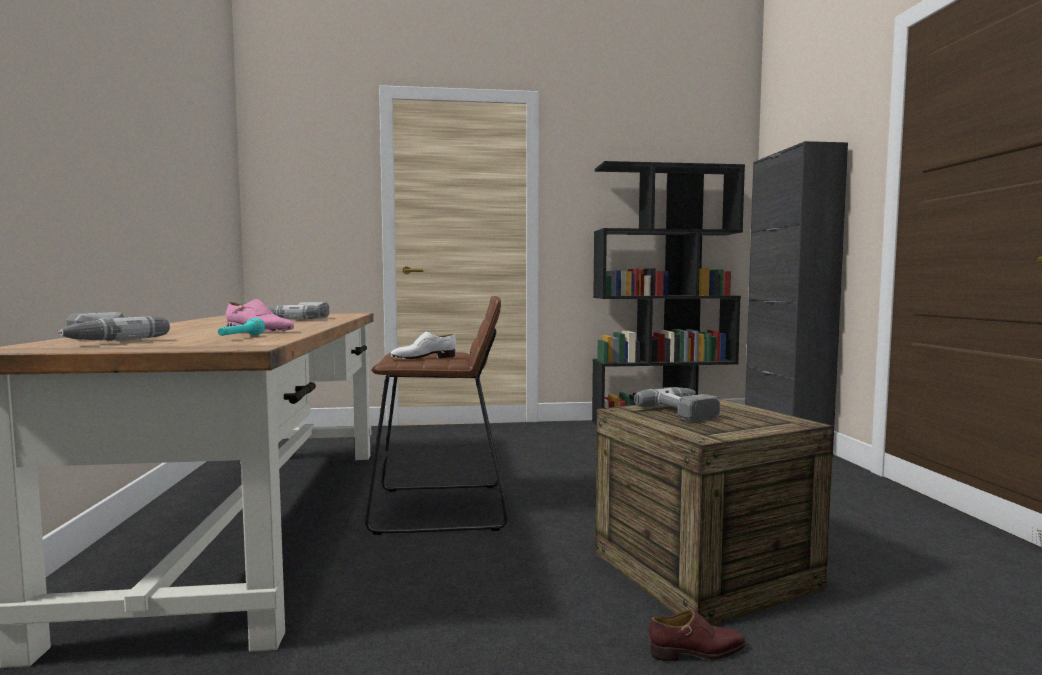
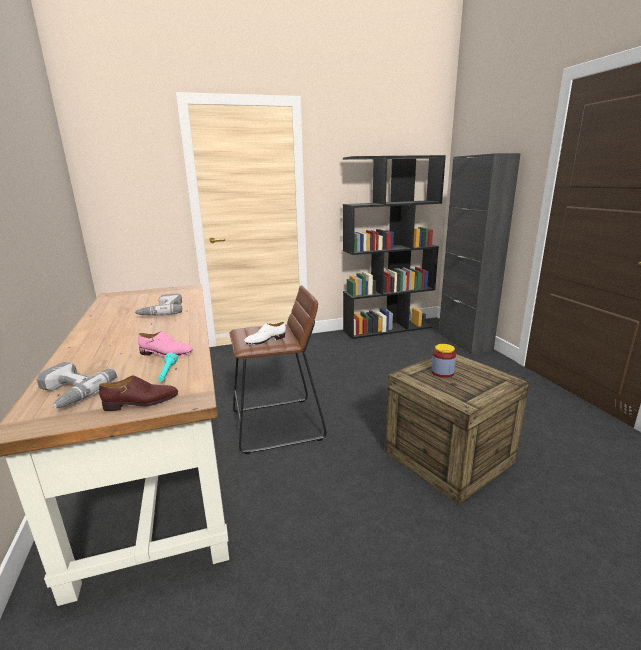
camera: 10 degrees left, 15 degrees up
power drill [634,387,720,422] -> jar [431,344,456,378]
brown shoe [649,609,746,662] -> brown shoe moved to [99,375,178,411]

